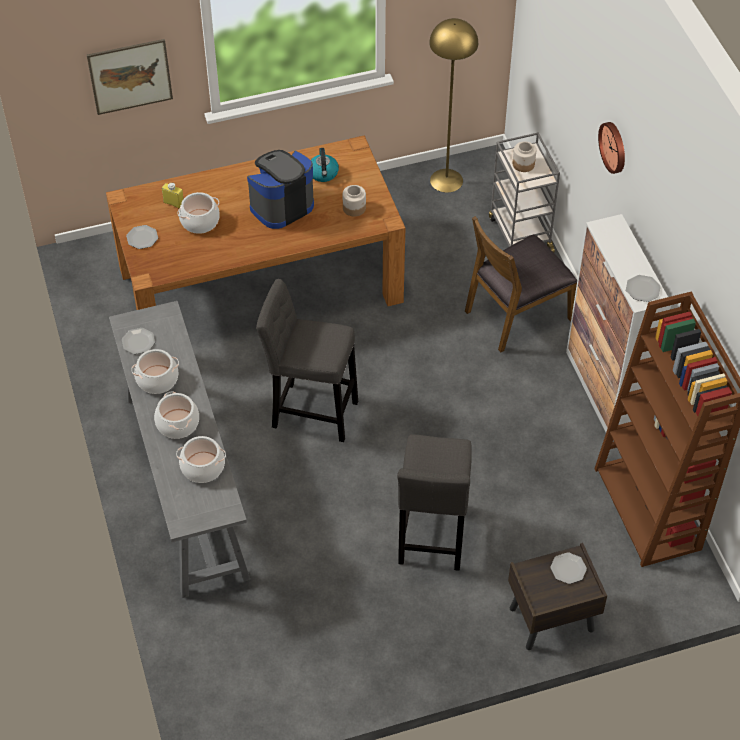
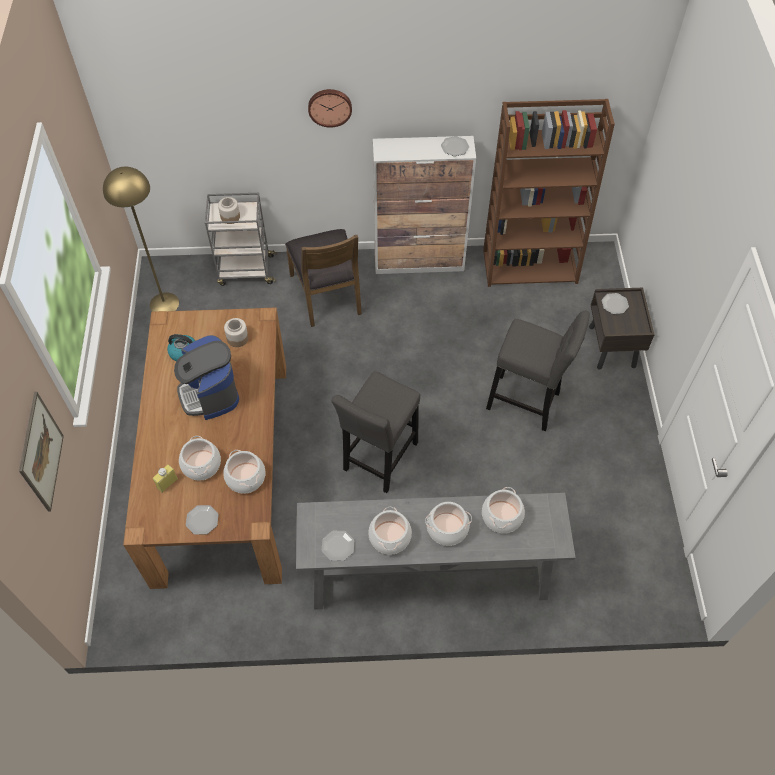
camera: 75 degrees left, 5 degrees up
none -> cooking pot [223,450,265,494]

